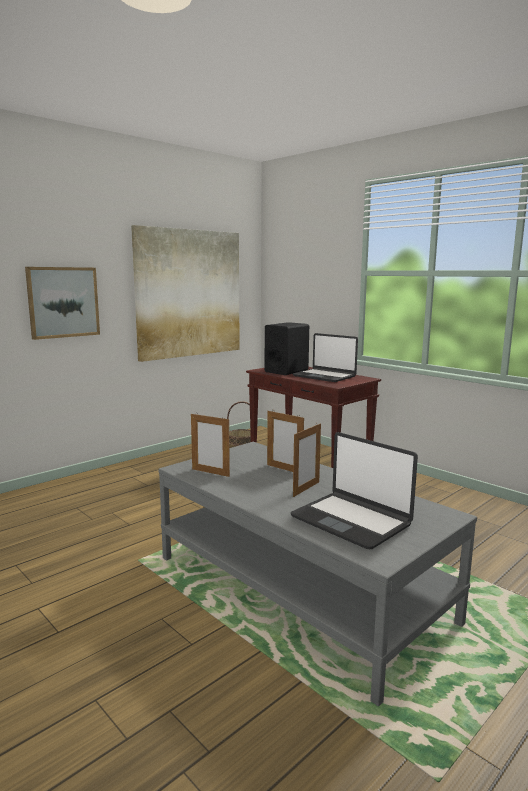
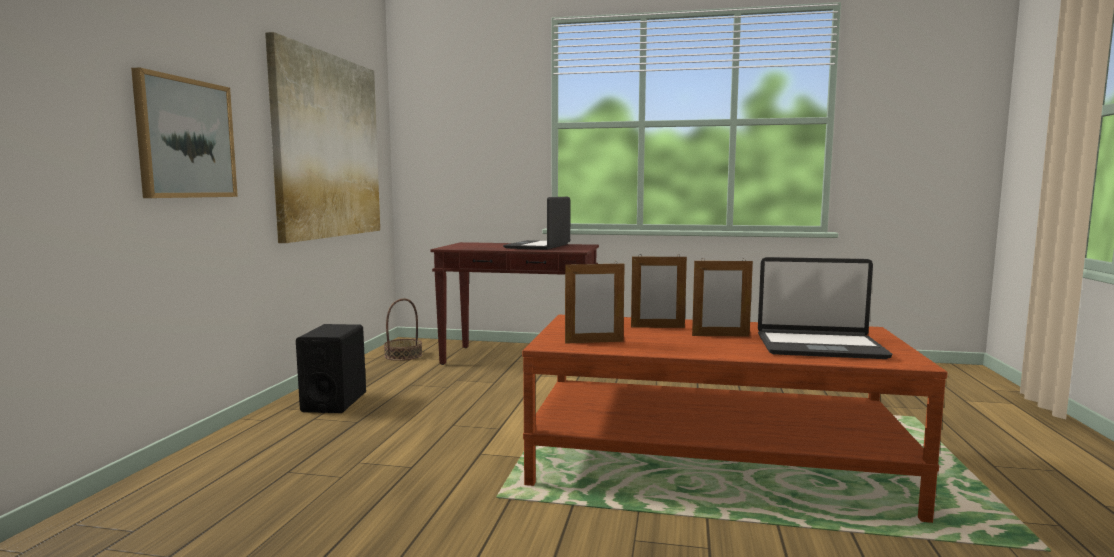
camera: 35 degrees left, 5 degrees down
grey coffee table [158,442,477,706] -> brown coffee table [522,315,948,523]
black speaker [265,322,309,375] -> black speaker moved to [296,324,366,413]
laptop [293,333,358,382] -> laptop turned 105 degrees clockwise [503,197,570,250]
picture frame [293,423,321,497] -> picture frame turned 90 degrees clockwise [692,258,753,337]

